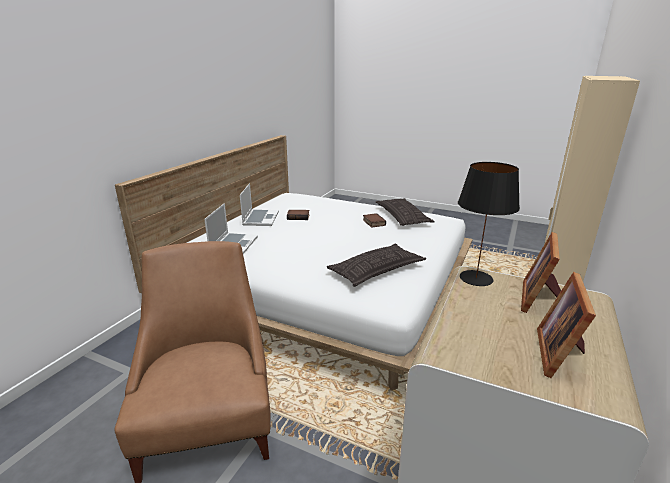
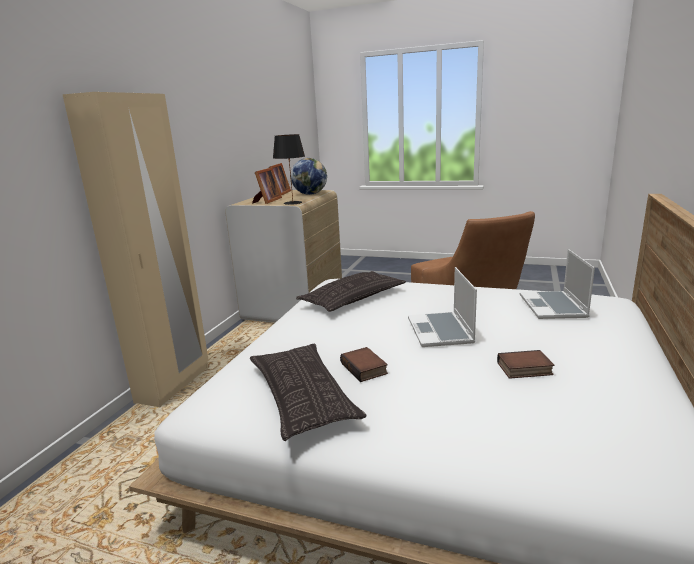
camera: 175 degrees right, 5 degrees down
laptop [240,183,279,226] -> laptop moved to [408,267,477,347]
none -> globe [291,158,327,195]

